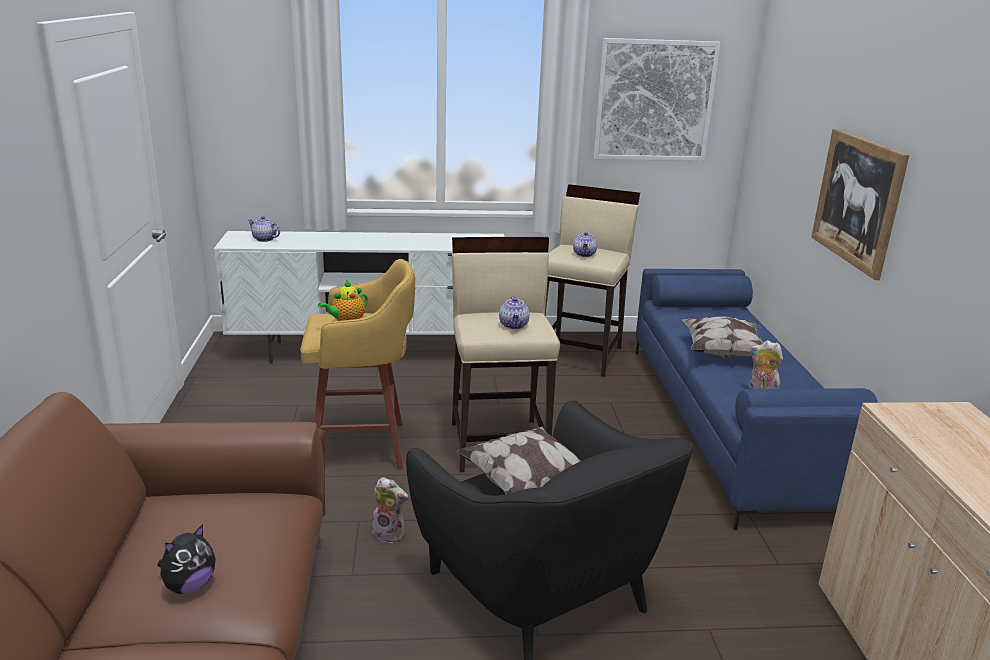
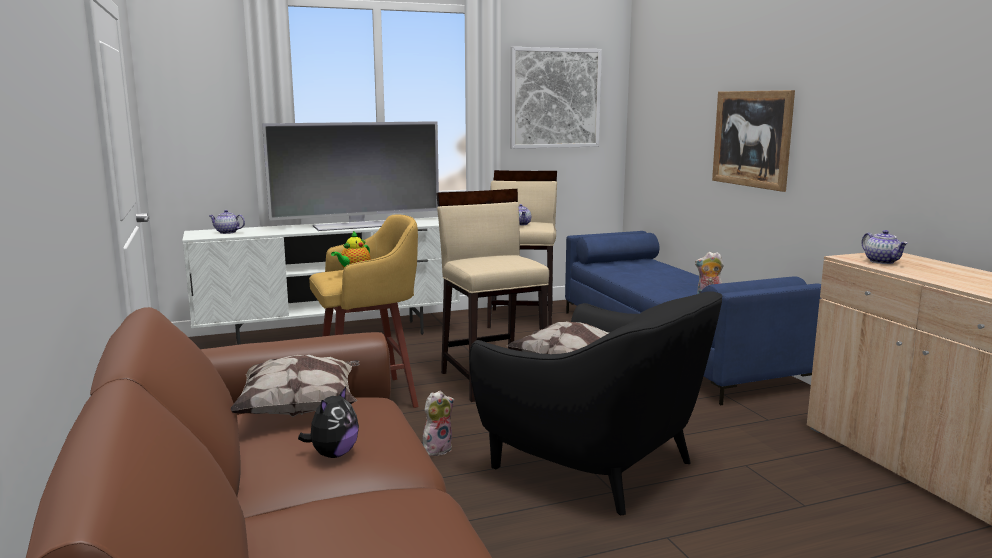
camera: 15 degrees left, 10 degrees down
plush toy [372,477,409,543] -> plush toy turned 45 degrees counterclockwise [423,391,454,456]
teapot [499,296,530,329] -> teapot moved to [861,230,908,264]
pillow [681,316,763,358] -> pillow moved to [231,355,359,417]
none -> television [262,121,439,231]

